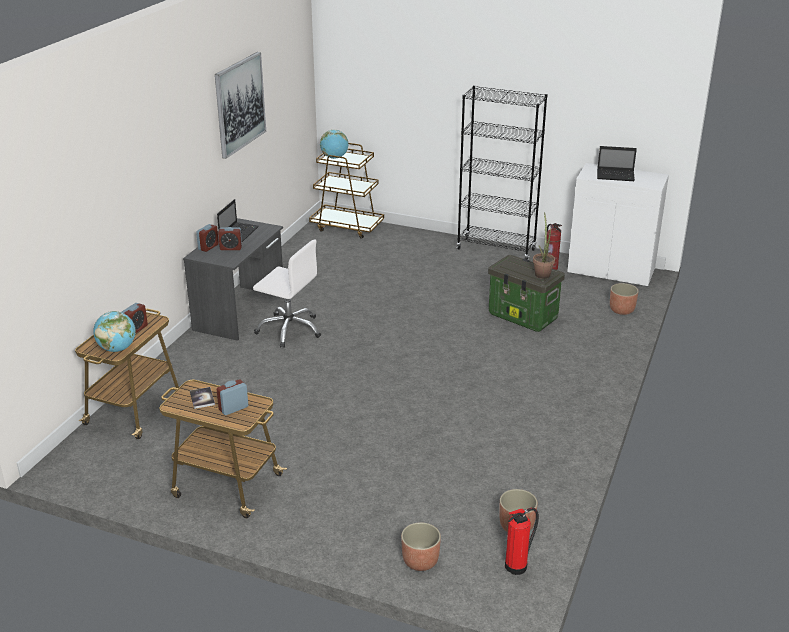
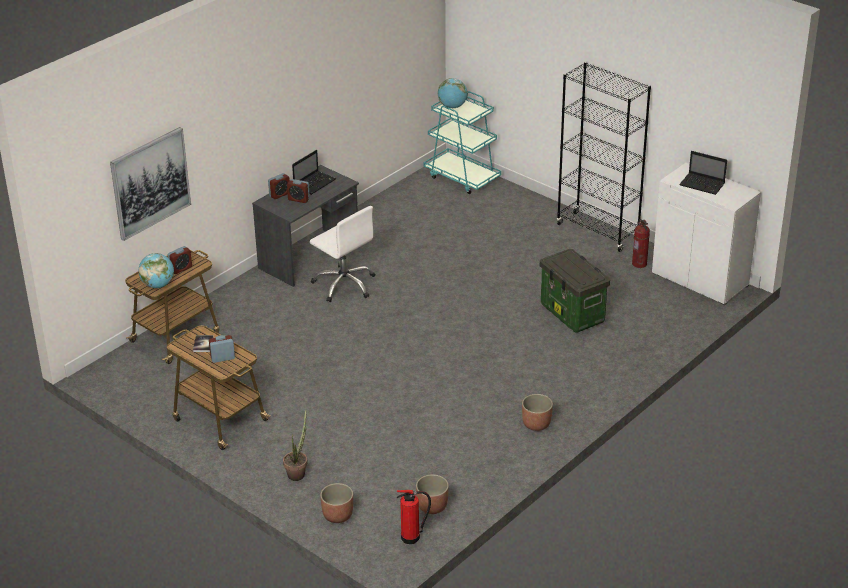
camera: 20 degrees right, 5 degrees up
picture [215,52,266,159] -> picture moved to [110,127,191,241]
brown cart [309,143,384,239] -> turquoise cart [424,91,501,194]
potted plant [533,212,555,279] -> potted plant moved to [283,409,307,481]
planter [610,283,639,315] -> planter moved to [522,394,553,431]

